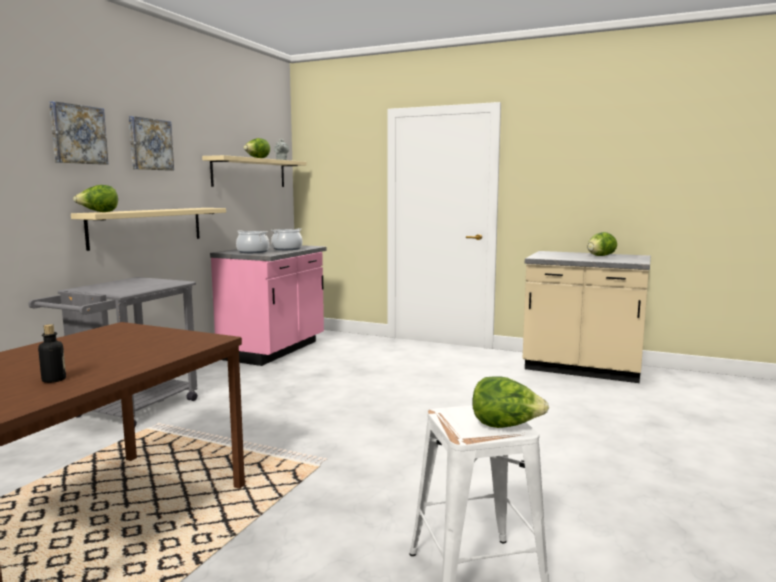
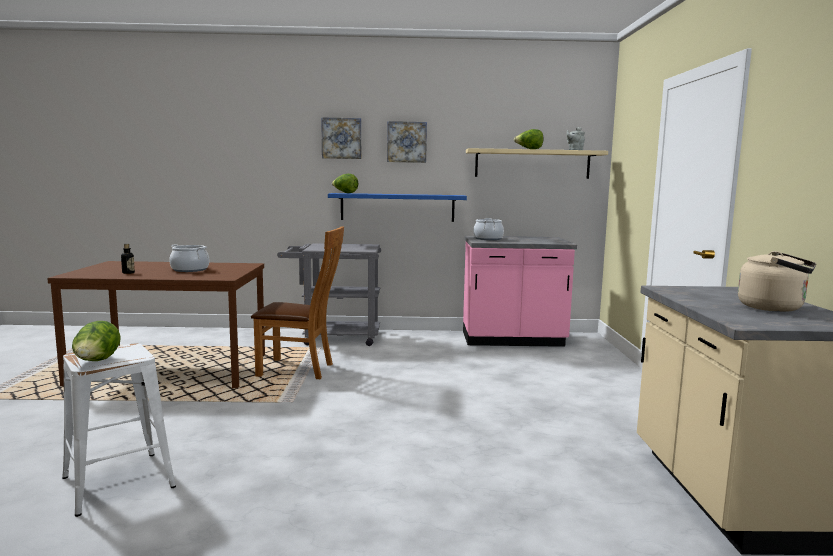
camera: 65 degrees right, 0 degrees up
beige shelf [71,208,226,251] -> blue shelf [328,193,467,222]
cooking pot [271,228,302,250] -> cooking pot moved to [169,244,209,272]
lettuce [587,232,617,256] -> beige kettle [738,251,816,312]
none -> brown chair [251,226,344,379]

